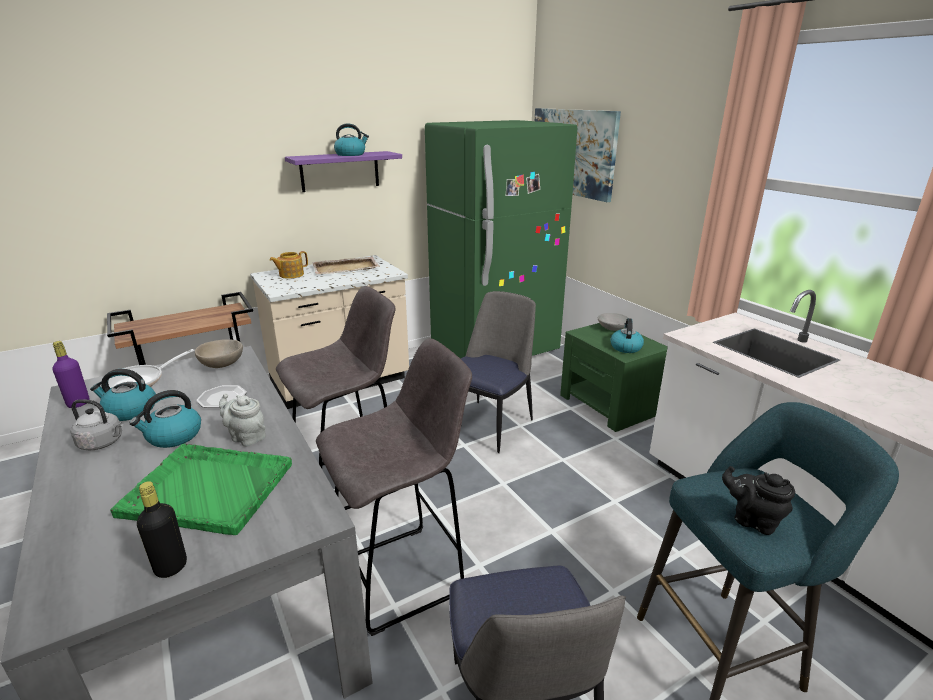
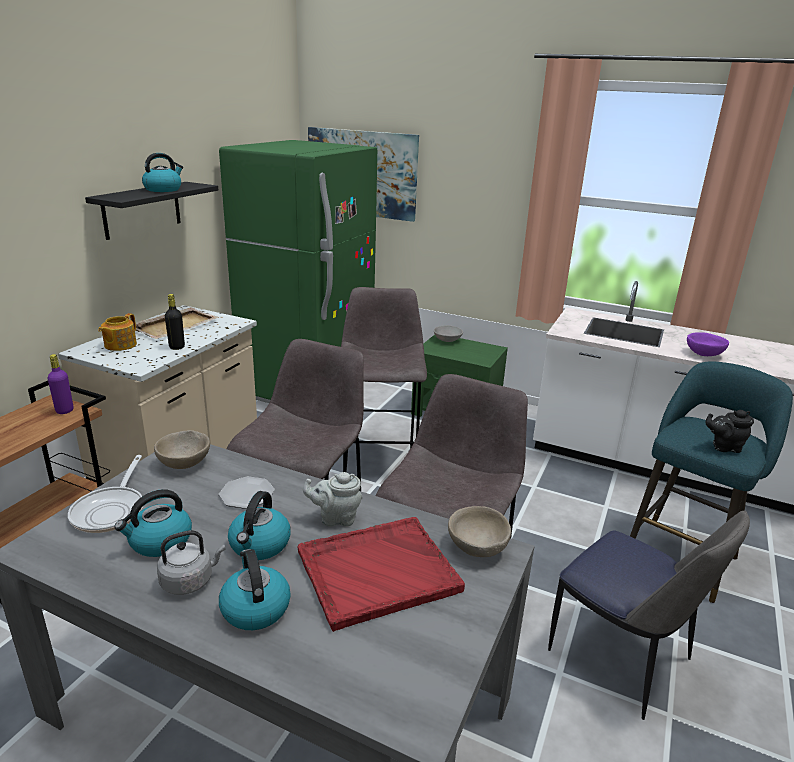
camera: 35 degrees left, 0 degrees up
purple bottle [52,341,90,408] -> purple bottle moved to [48,354,73,414]
green tray [110,444,292,535] -> red tray [297,517,465,632]
black bottle [137,481,187,578] -> black bottle moved to [165,294,185,350]
purple shelf [285,151,402,192] -> black shelf [85,182,218,240]
chair [461,291,536,453] -> grey stool [341,287,427,472]
kettle [610,318,644,353] -> kettle moved to [219,549,291,630]
none -> beige bowl [448,506,511,557]
none -> purple bowl [687,332,729,356]

